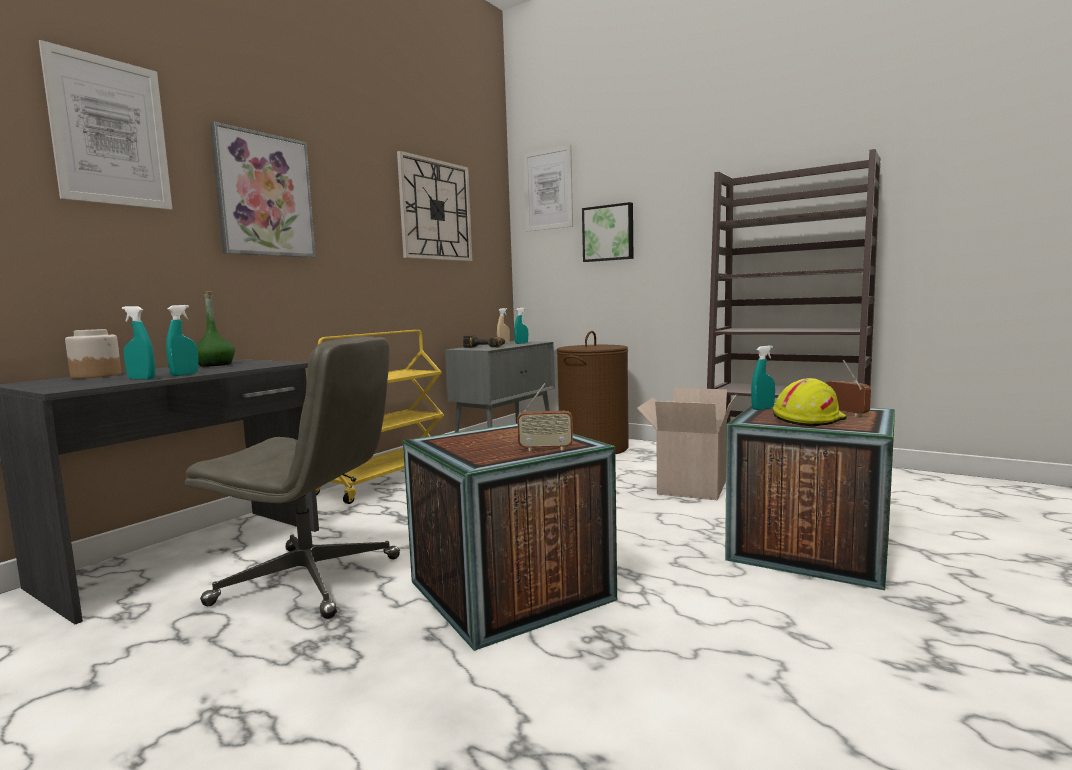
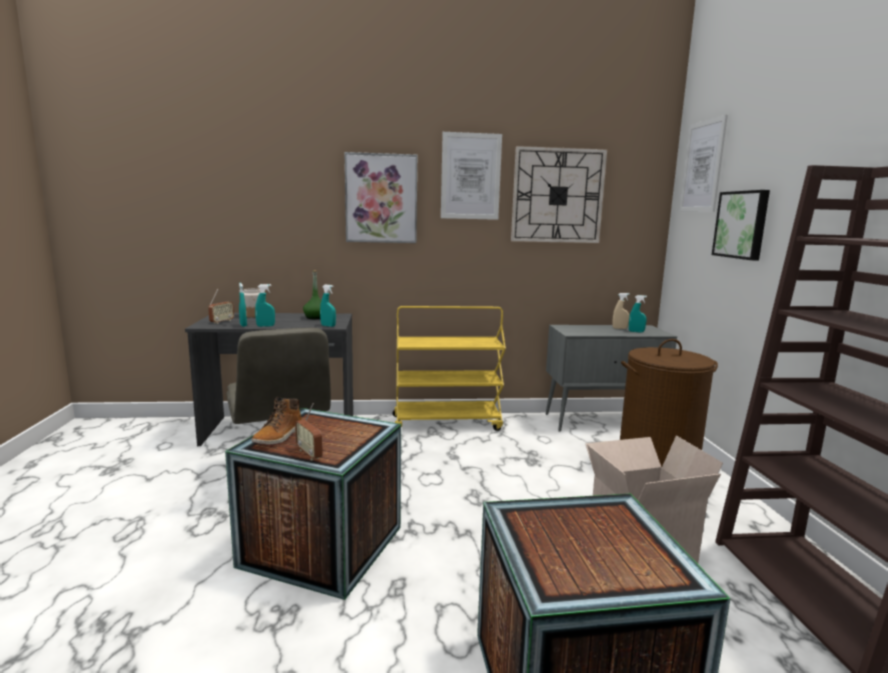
camera: 50 degrees right, 5 degrees up
picture [39,40,172,210] -> picture moved to [441,132,502,220]
power drill [463,335,505,348] -> none
turquoise spray bottle [751,346,775,410] -> turquoise spray bottle moved to [320,285,336,327]
yellow hard hat [773,378,847,427] -> none
radio [826,360,871,417] -> radio moved to [208,289,234,324]
none -> boot [252,397,302,445]

